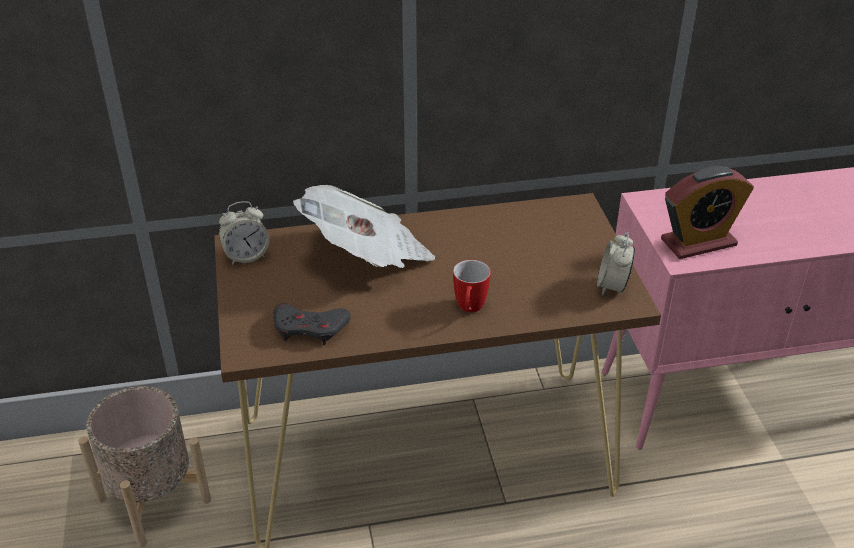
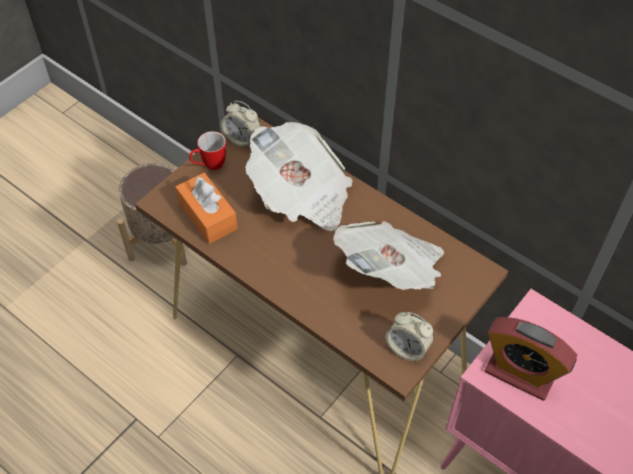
camera: 50 degrees right, 15 degrees up
grey game controller [273,303,351,345] -> orange tissue box [176,173,238,244]
mug [453,260,491,312] -> mug moved to [189,131,226,170]
alarm clock [597,232,635,295] -> alarm clock turned 120 degrees counterclockwise [386,312,434,361]
none -> newspaper [333,221,444,290]

